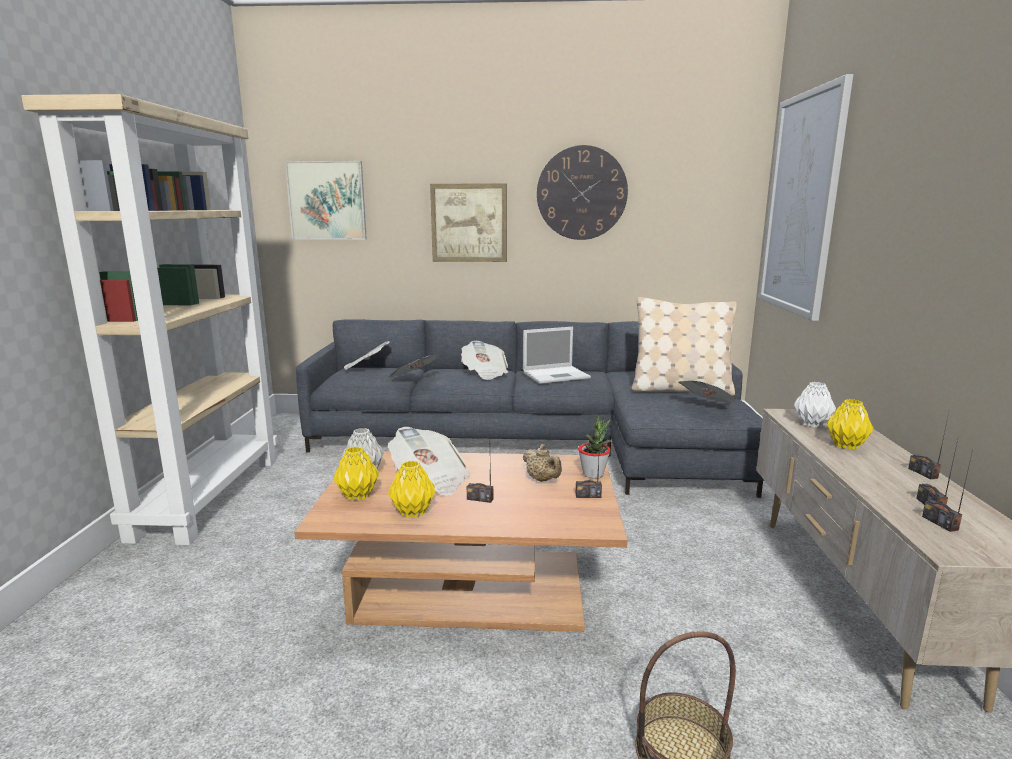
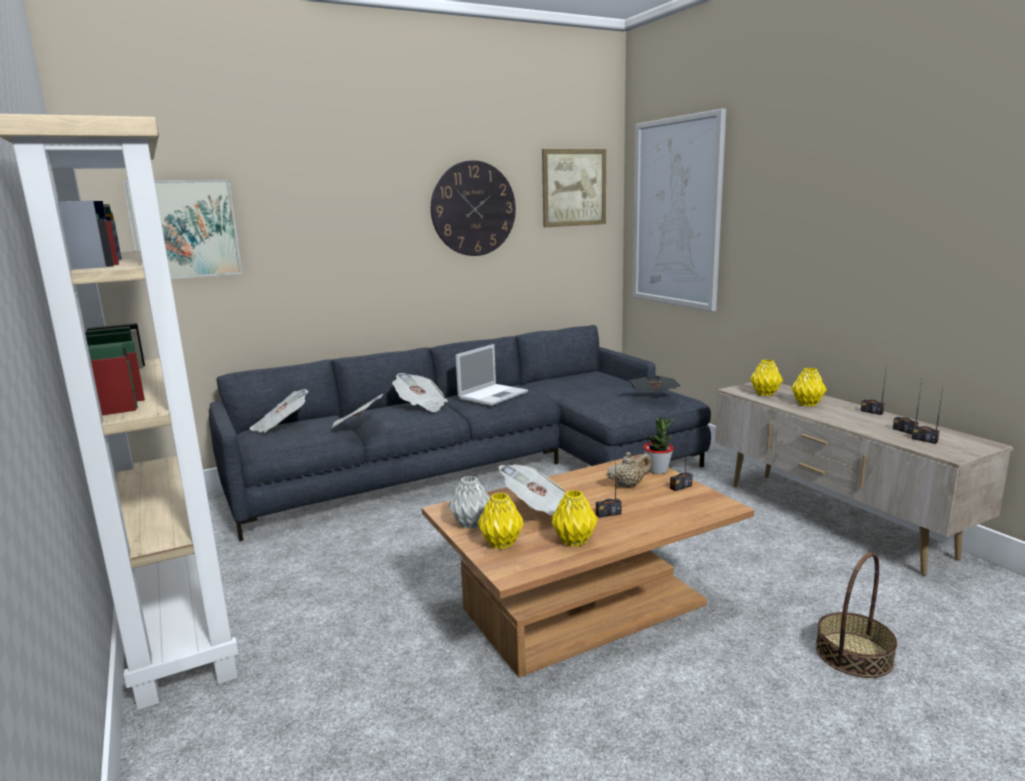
camera: 30 degrees left, 0 degrees up
picture [430,184,507,262] -> picture moved to [542,149,606,227]
beige teapot [523,444,562,482] -> beige teapot turned 45 degrees counterclockwise [607,452,652,488]
beige pillow [632,297,737,396] -> none
white vase [794,382,836,427] -> yellow vase [750,359,783,396]

